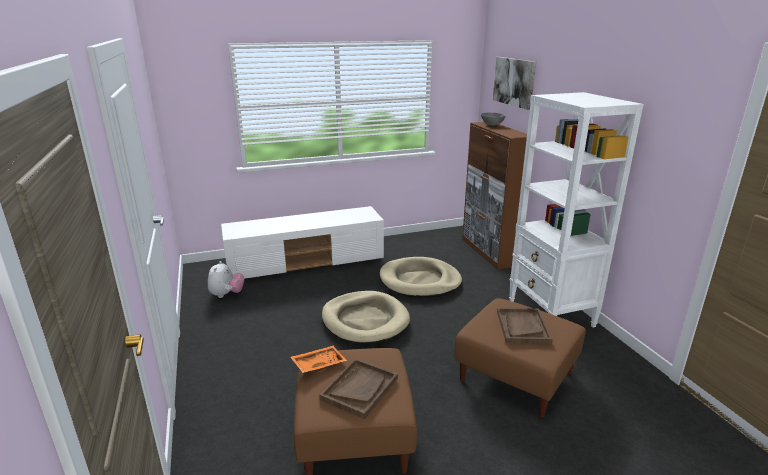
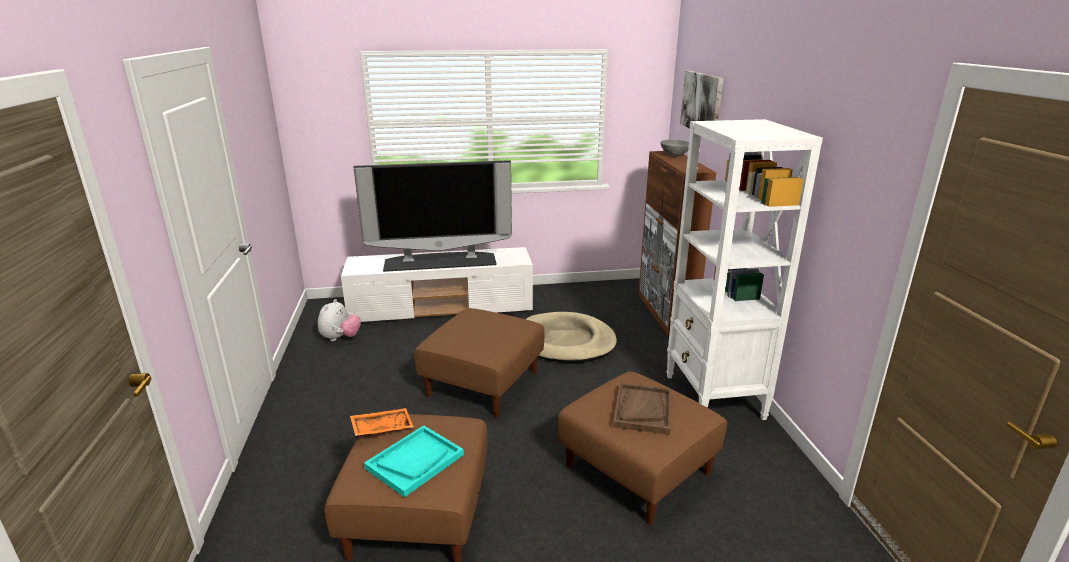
camera: 10 degrees right, 0 degrees up
brown tray [319,358,398,419] -> turquoise tray [364,425,464,497]
beige dog bed [322,291,410,344] -> brown ottoman [414,308,544,417]
none -> television [353,160,512,272]

